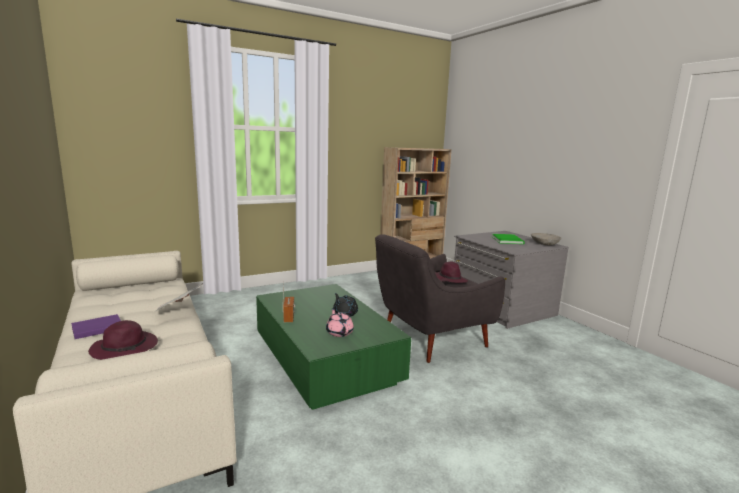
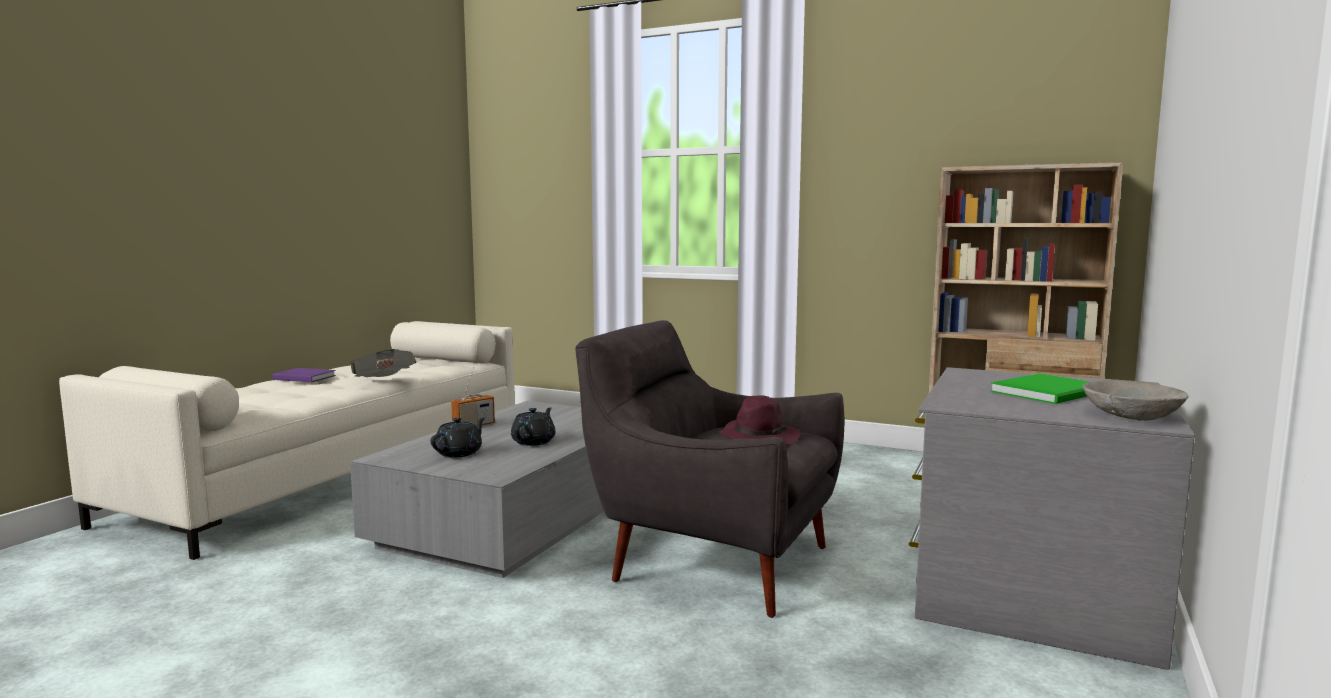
camera: 55 degrees right, 5 degrees down
purple hat [88,320,158,360] -> none
green coffee table [256,284,411,410] -> grey coffee table [350,401,604,578]
pink teapot [326,308,354,337] -> black teapot [430,417,485,458]

